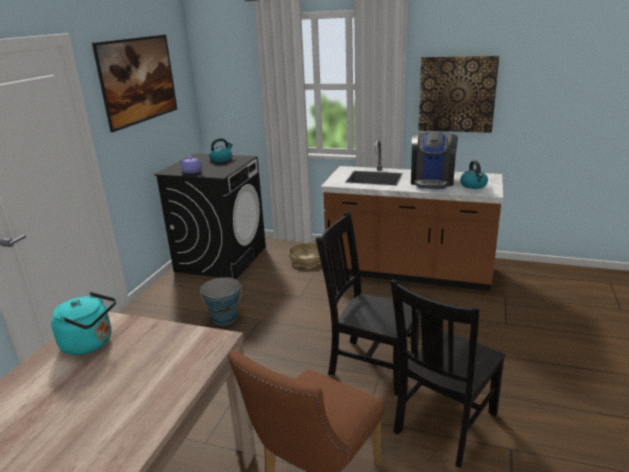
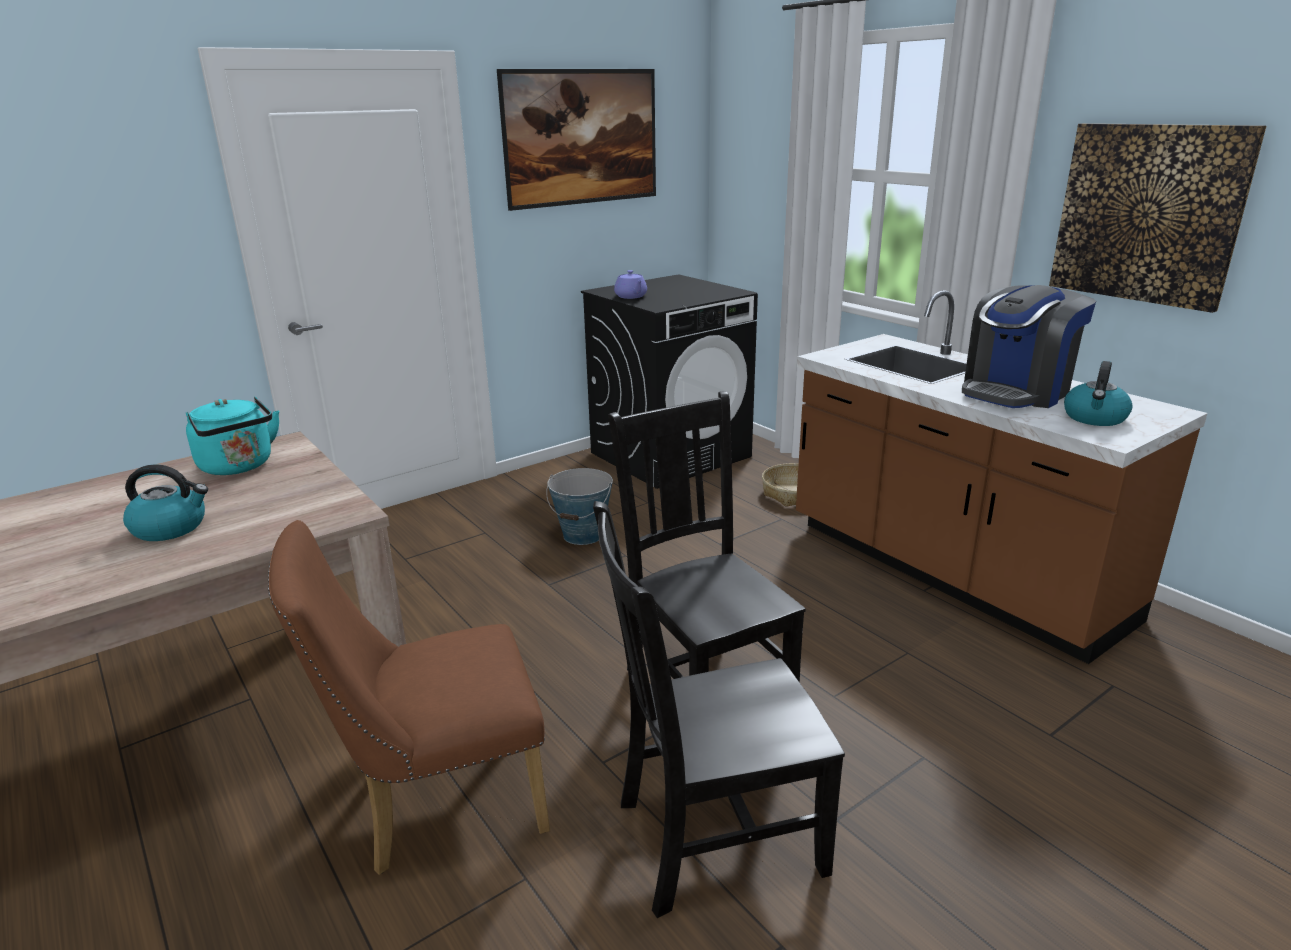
camera: 35 degrees right, 0 degrees up
kettle [209,138,233,162] -> kettle moved to [123,465,208,541]

